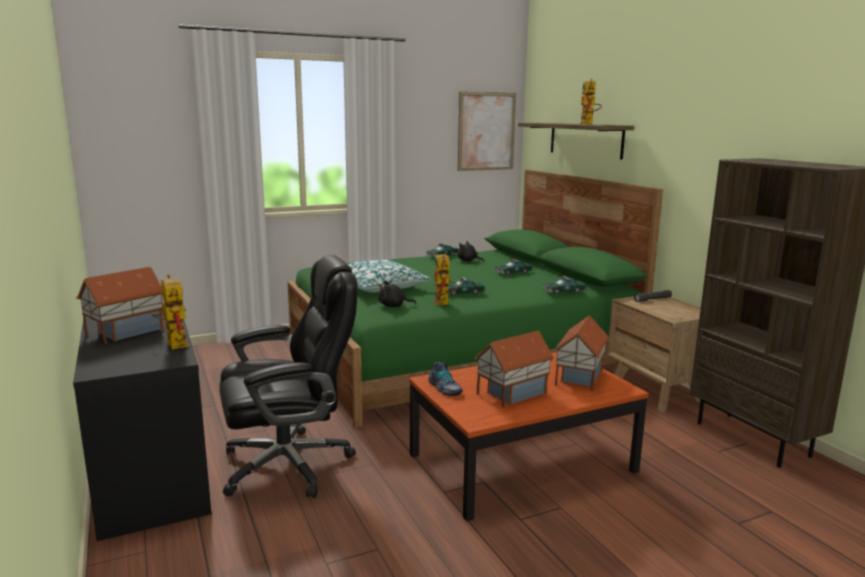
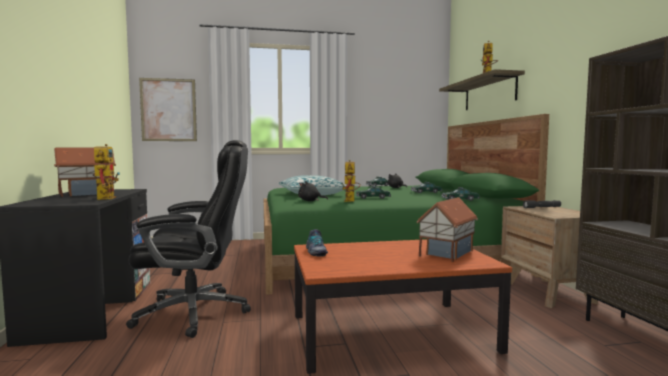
camera: 15 degrees right, 10 degrees down
picture [458,92,516,171] -> picture moved to [139,78,197,141]
toy house [474,331,554,408] -> none

